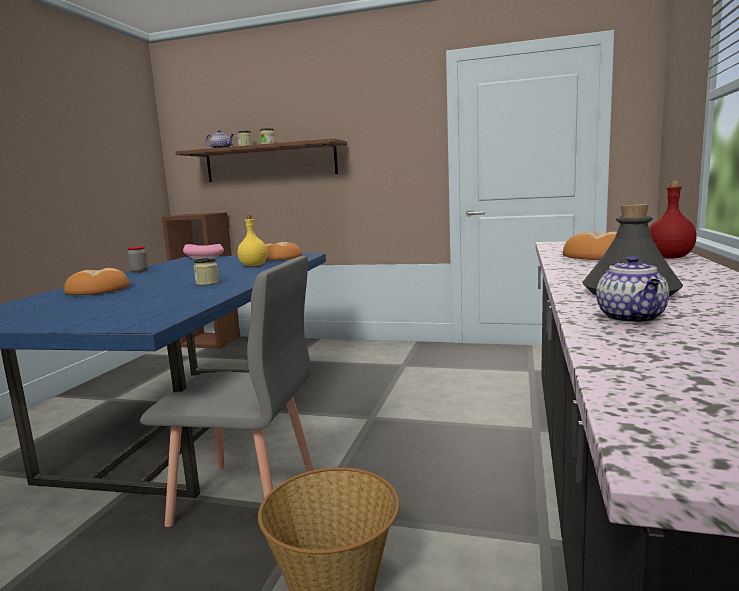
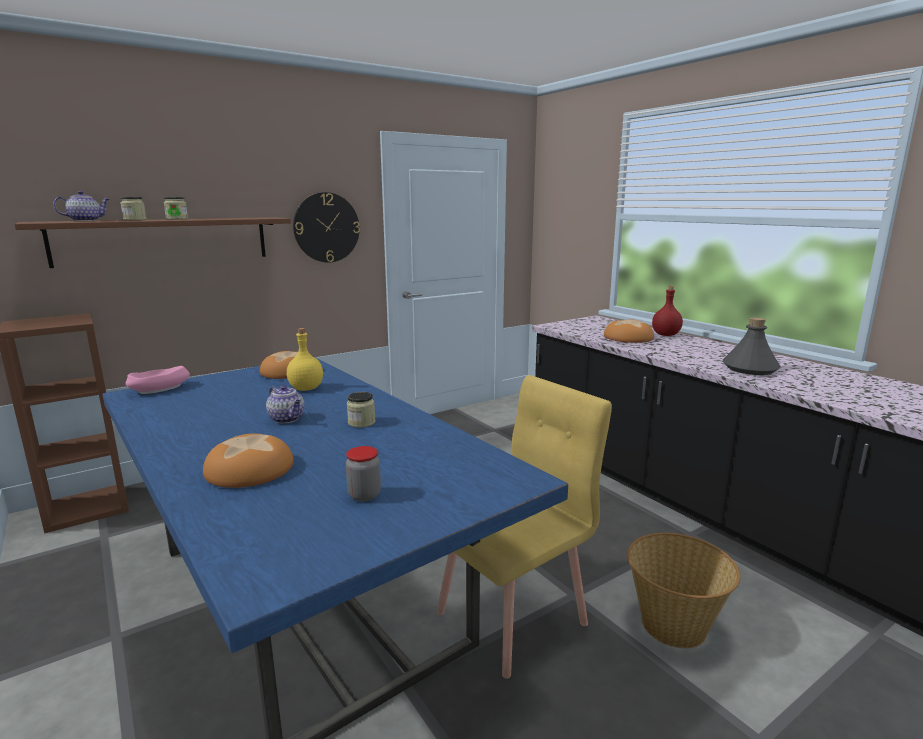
camera: 50 degrees left, 5 degrees up
jar [128,246,148,273] -> jar moved to [346,446,381,502]
grey chair [140,256,314,527] -> yellow chair [436,375,612,679]
teapot [596,255,669,323] -> teapot moved to [266,385,304,423]
none -> wall clock [293,192,360,263]

